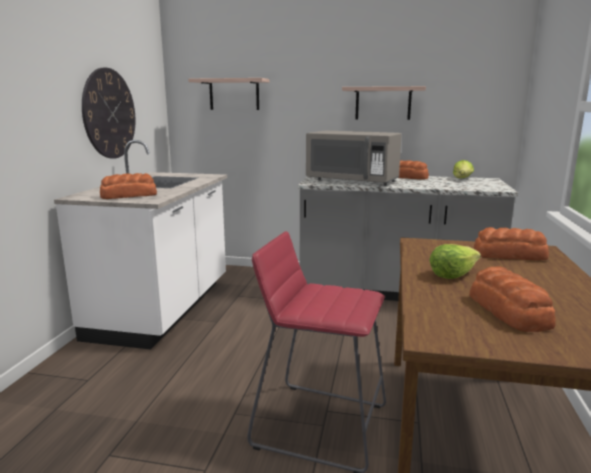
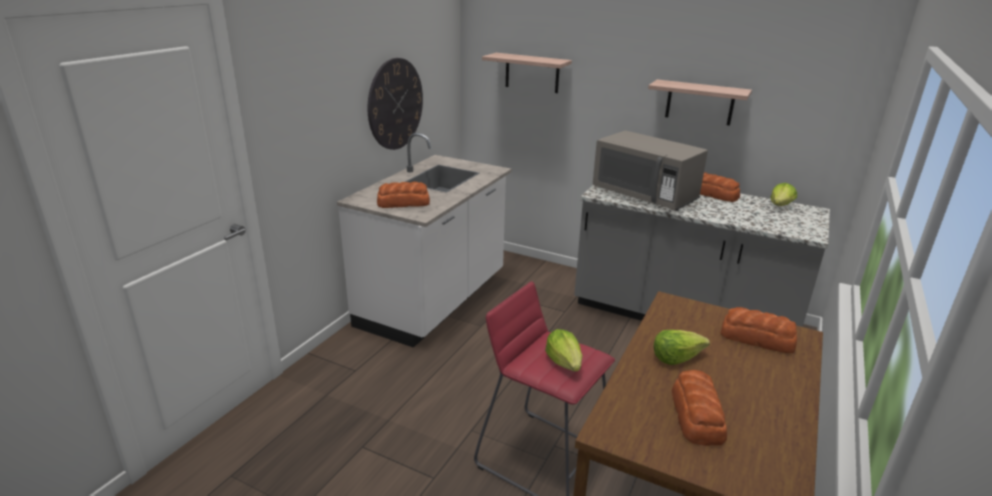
camera: 15 degrees right, 10 degrees up
none -> lettuce [545,329,583,372]

